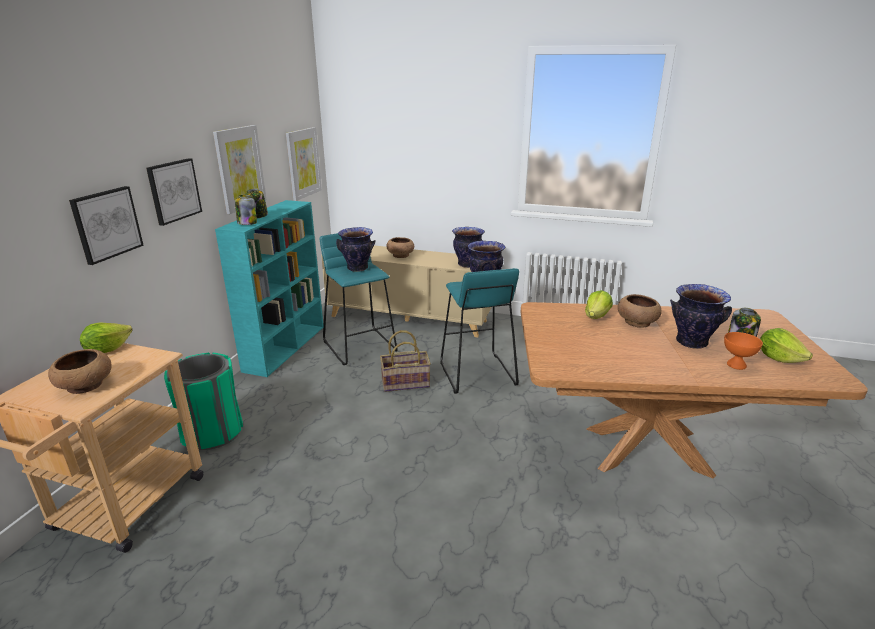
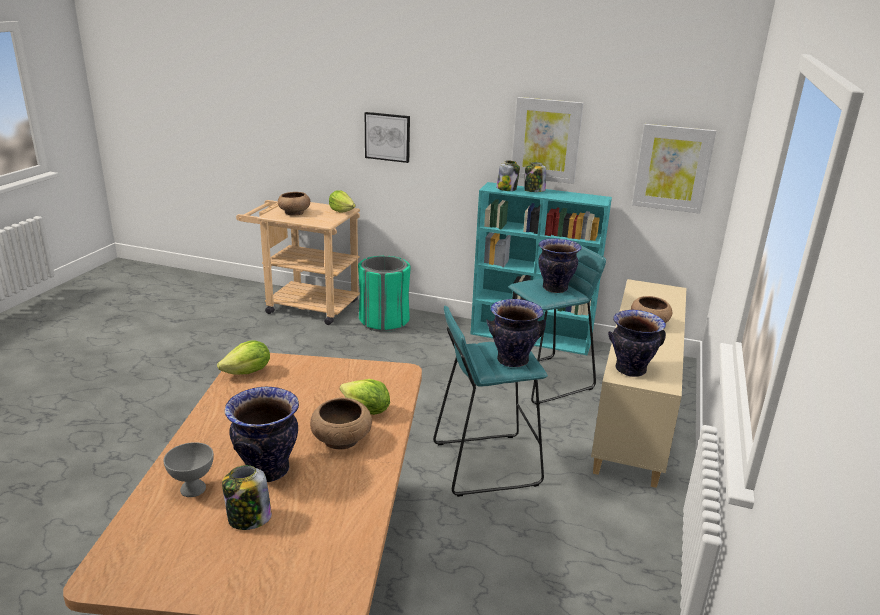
camera: 90 degrees right, 0 degrees up
picture [146,158,202,226] -> none
basket [380,330,431,392] -> none
orange bowl [724,332,763,370] -> grey bowl [164,442,214,497]
lettuce [760,328,813,363] -> lettuce moved to [217,340,270,375]

